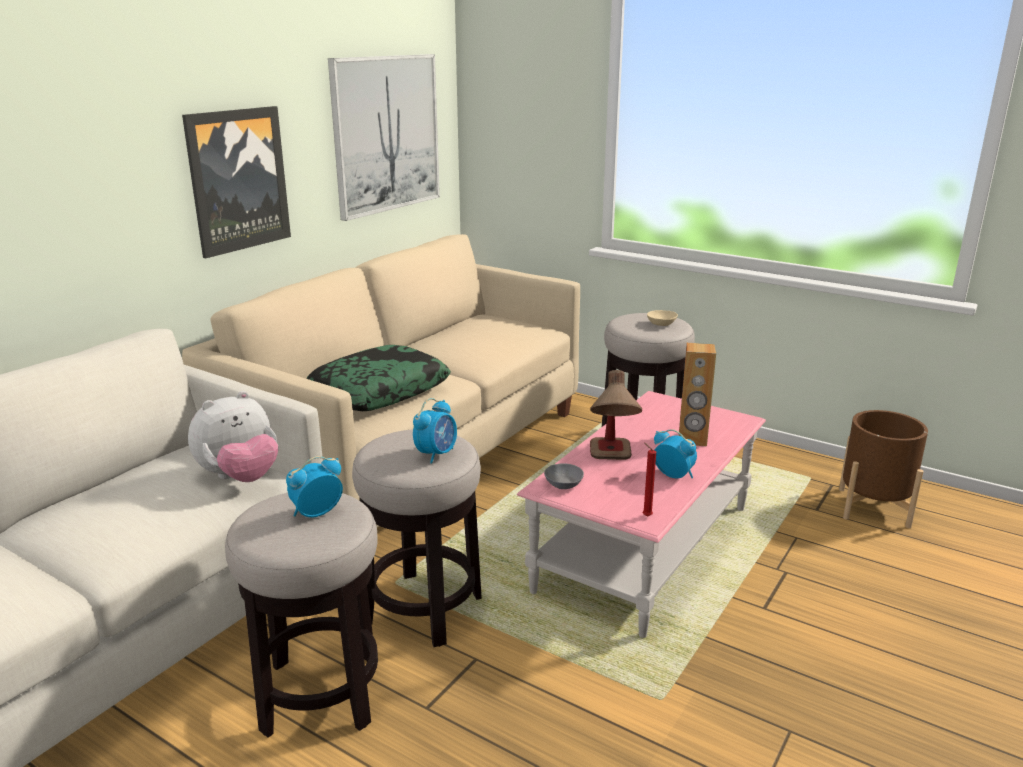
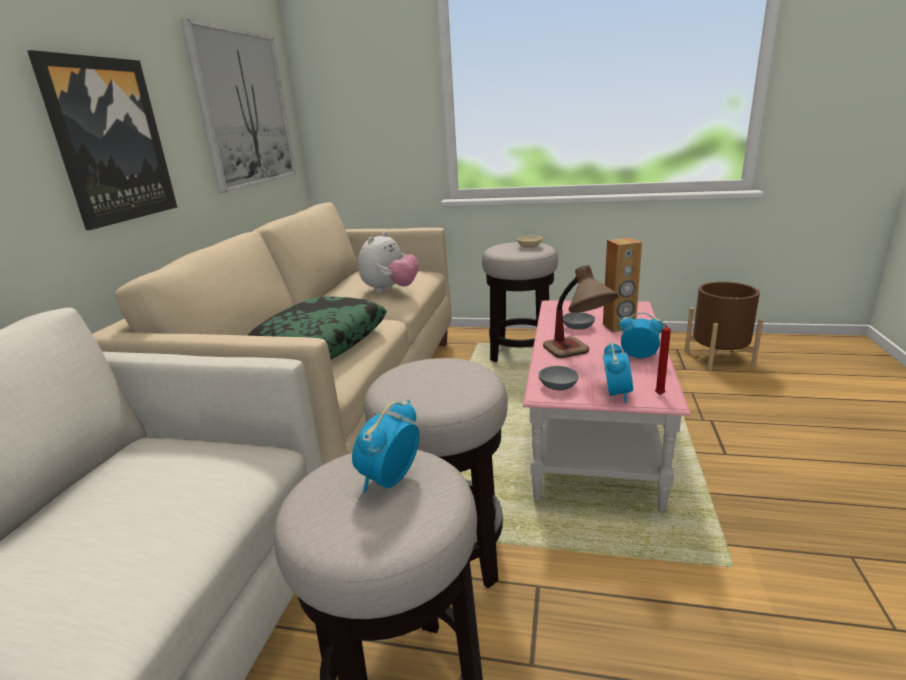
camera: 20 degrees left, 0 degrees up
plush toy [188,391,278,482] -> plush toy moved to [358,232,419,293]
alarm clock [413,398,457,464] -> alarm clock moved to [603,342,633,403]
none -> grey bowl [563,312,595,330]

